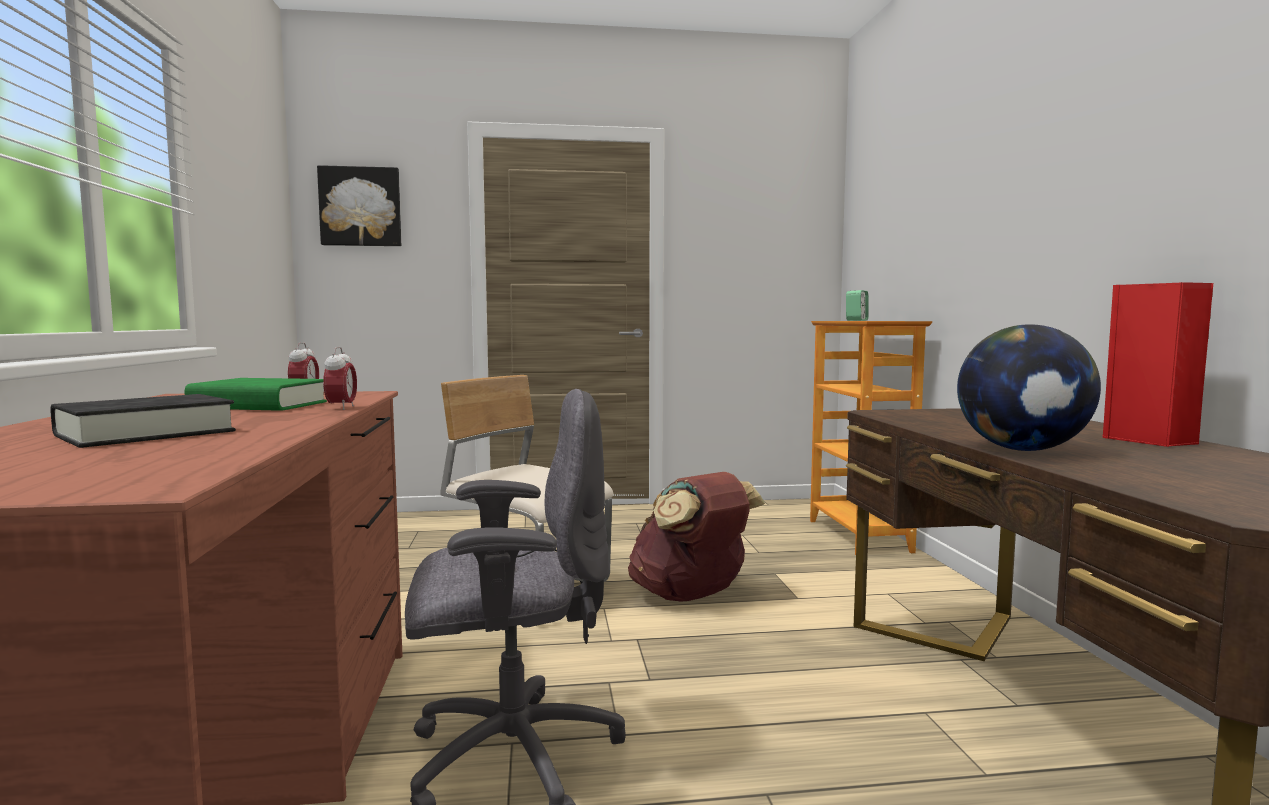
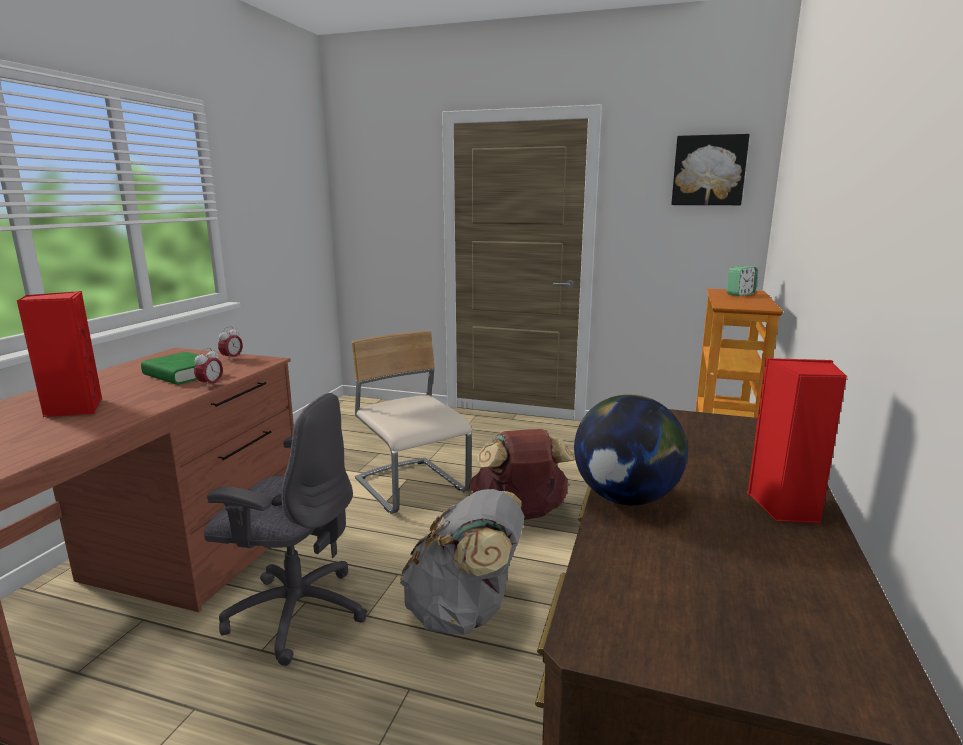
camera: 25 degrees right, 10 degrees up
black book [50,394,236,448] -> red speaker [17,291,102,417]
picture [317,165,401,246] -> picture moved to [671,134,750,205]
none -> grey backpack [400,489,525,635]

